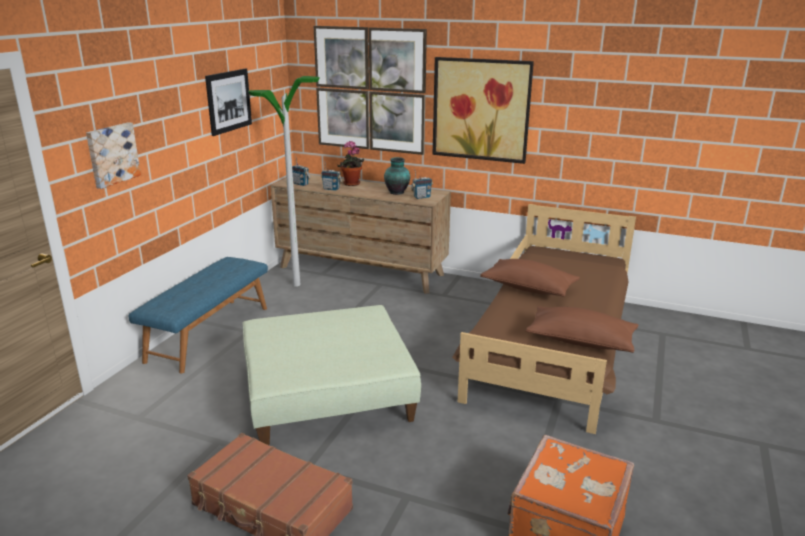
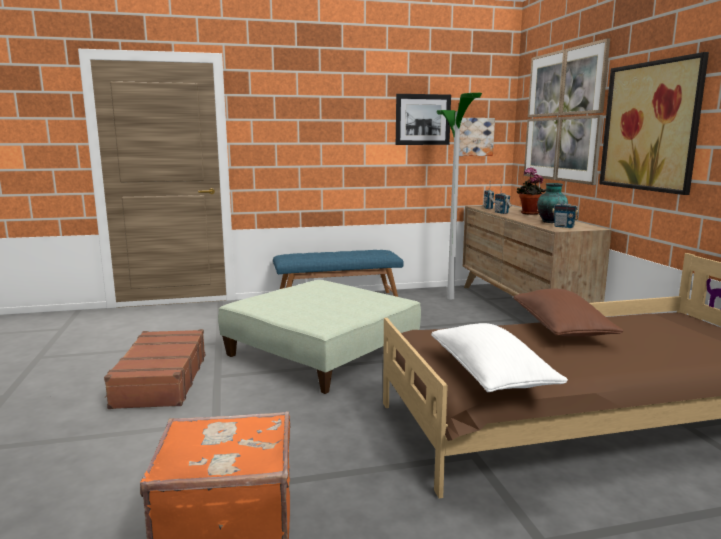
camera: 55 degrees right, 10 degrees down
picture [86,122,141,189] -> picture moved to [459,118,495,156]
brown pillow [526,306,639,353] -> white pillow [431,323,568,392]

